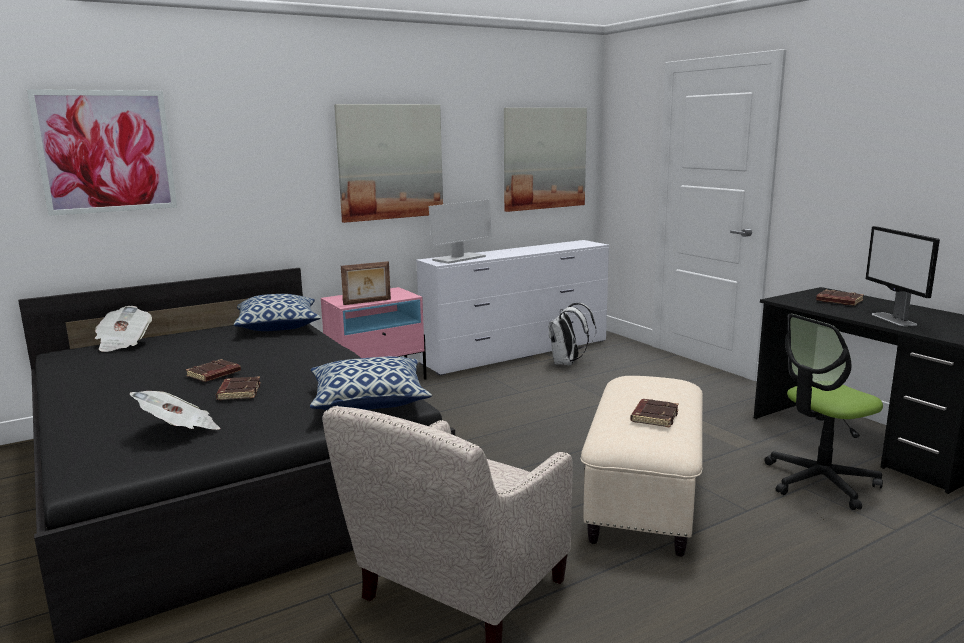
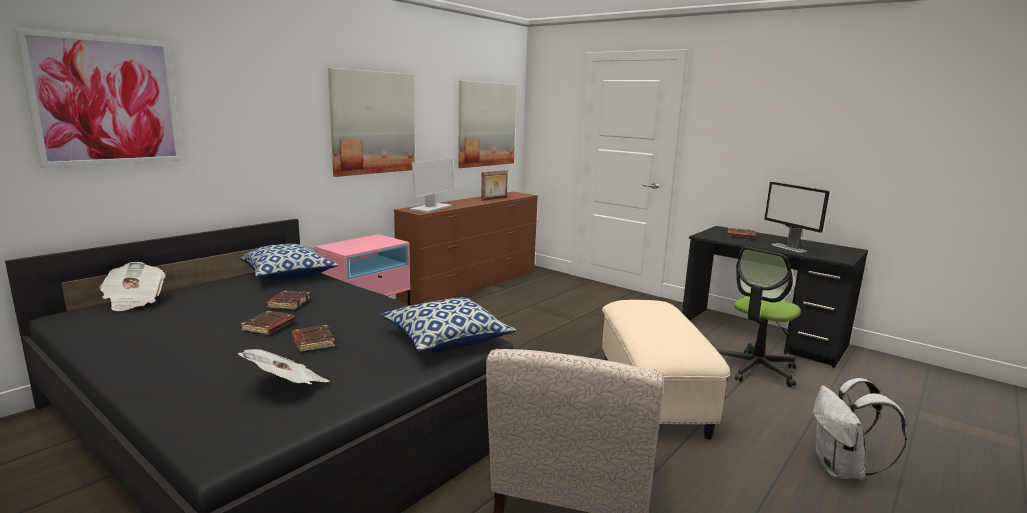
camera: 20 degrees left, 0 degrees up
picture frame [341,261,391,305] -> picture frame moved to [481,170,508,201]
white dresser [416,240,609,376] -> brown dresser [394,192,538,305]
white backpack [549,303,596,365] -> white backpack moved to [813,378,907,480]
brown book [630,399,679,428] -> brown book moved to [266,291,311,310]

